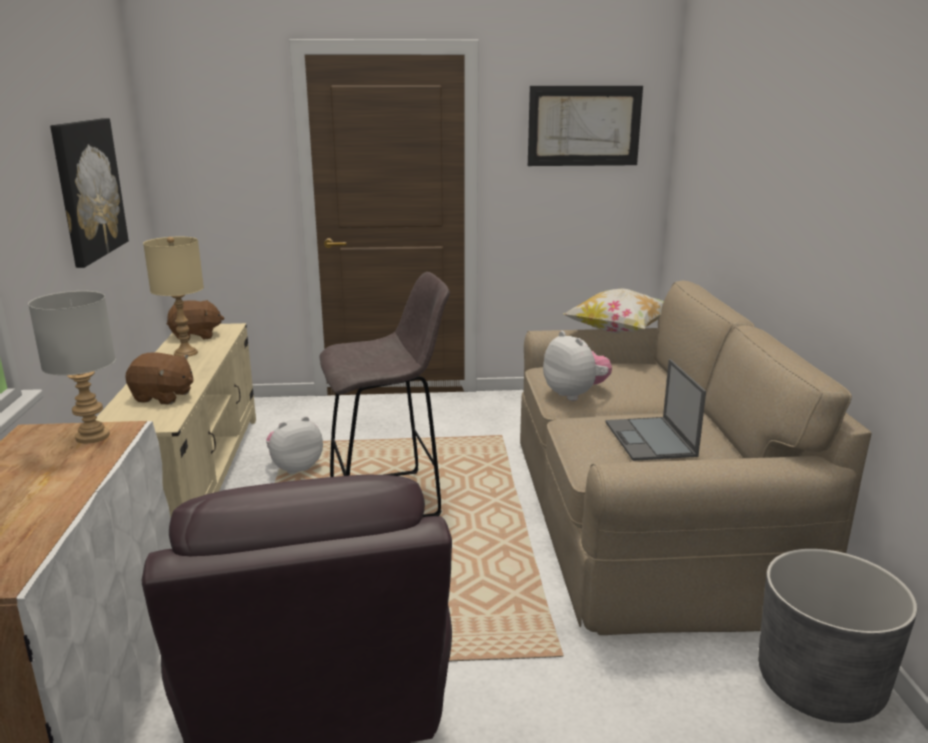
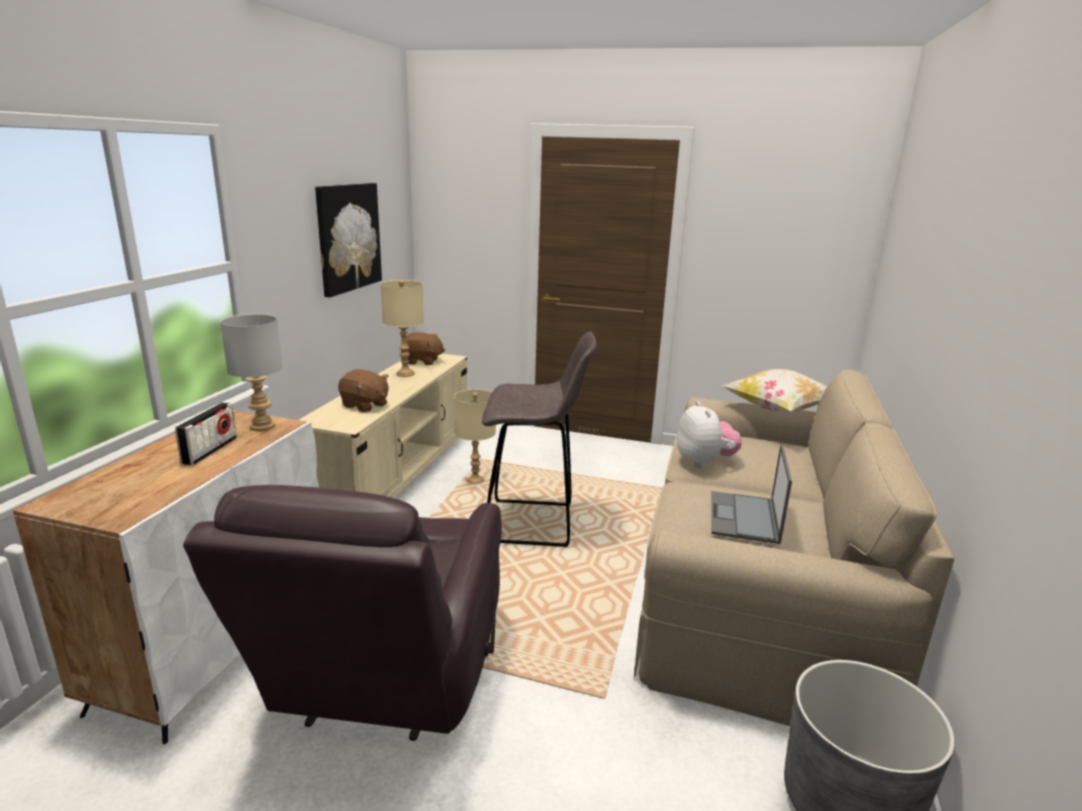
camera: 20 degrees right, 0 degrees up
plush toy [266,416,323,474] -> beige table lamp [454,389,496,485]
picture [528,86,643,166] -> none
none -> radio [175,403,237,465]

